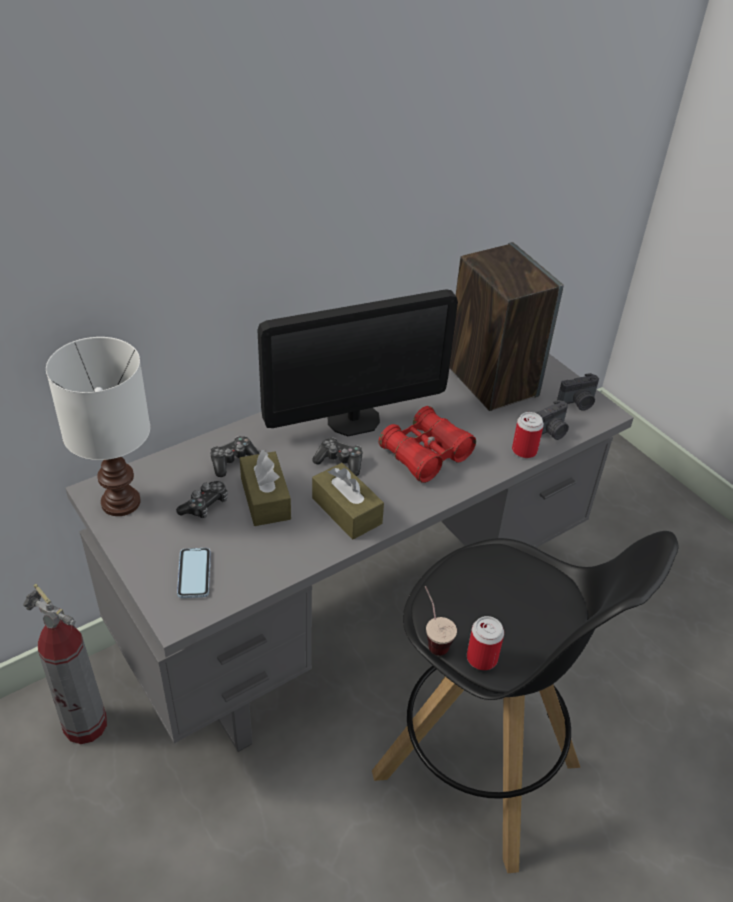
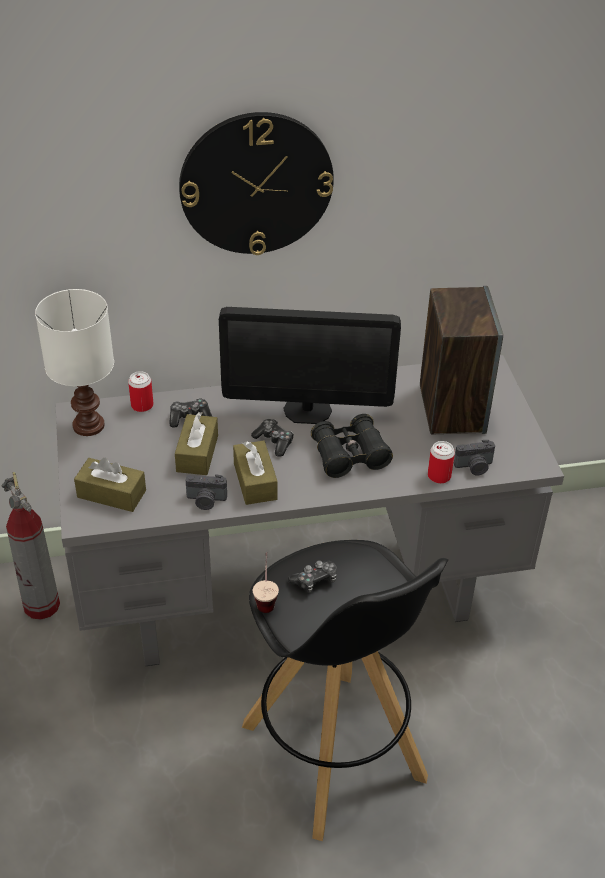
camera: 25 degrees right, 0 degrees up
game controller [176,481,228,518] -> game controller moved to [288,560,337,592]
phone [177,548,211,598] -> brown tissue box [74,457,146,512]
red binoculars [378,406,476,483] -> black binoculars [311,414,393,478]
can [467,616,504,670] -> can moved to [128,371,154,412]
camera [557,373,599,411] -> camera moved to [186,474,227,510]
none -> wall clock [179,112,334,255]

